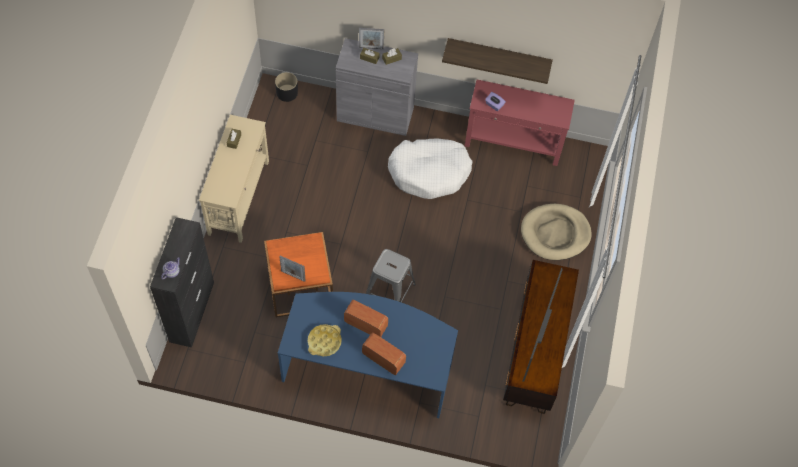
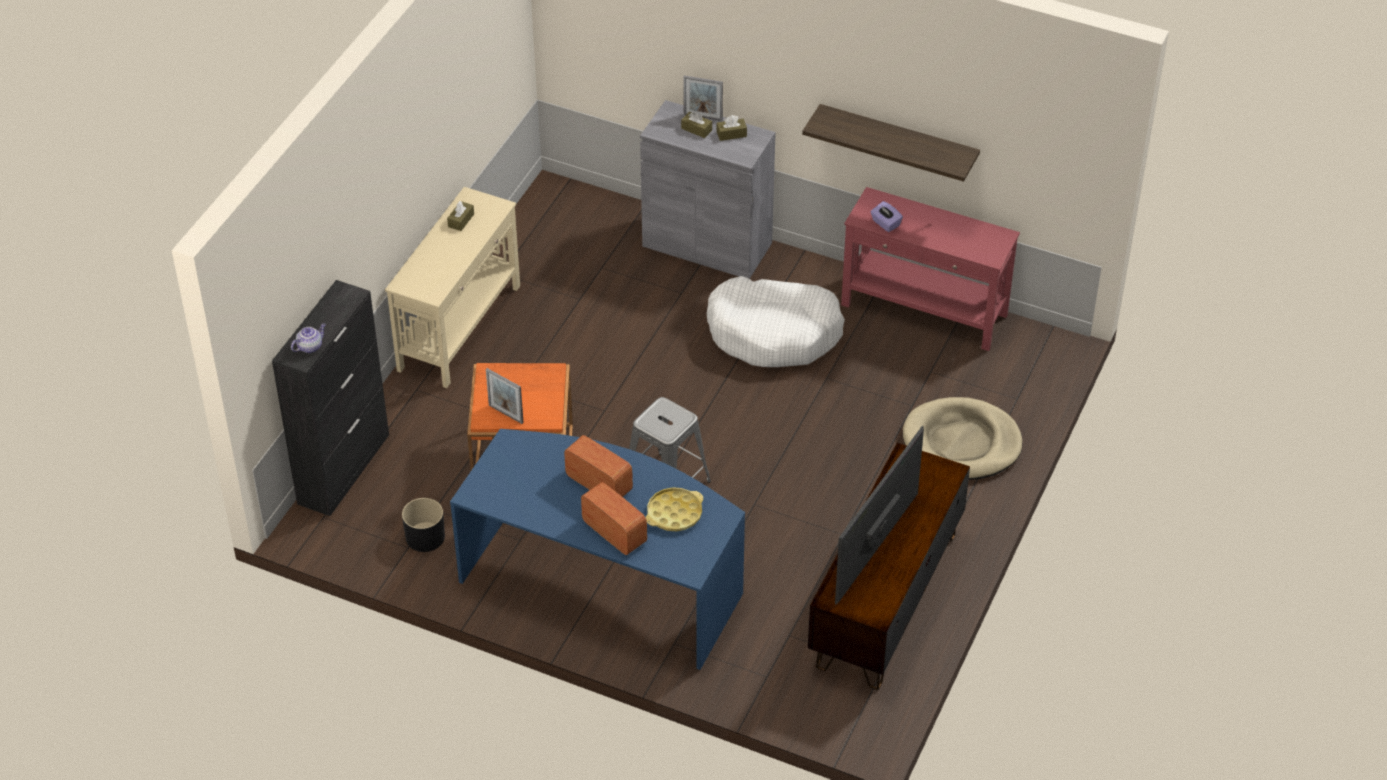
camera: 15 degrees right, 15 degrees down
black planter [275,72,298,102] -> black planter moved to [402,498,445,552]
yellow tray [308,324,342,356] -> yellow tray moved to [646,487,703,531]

